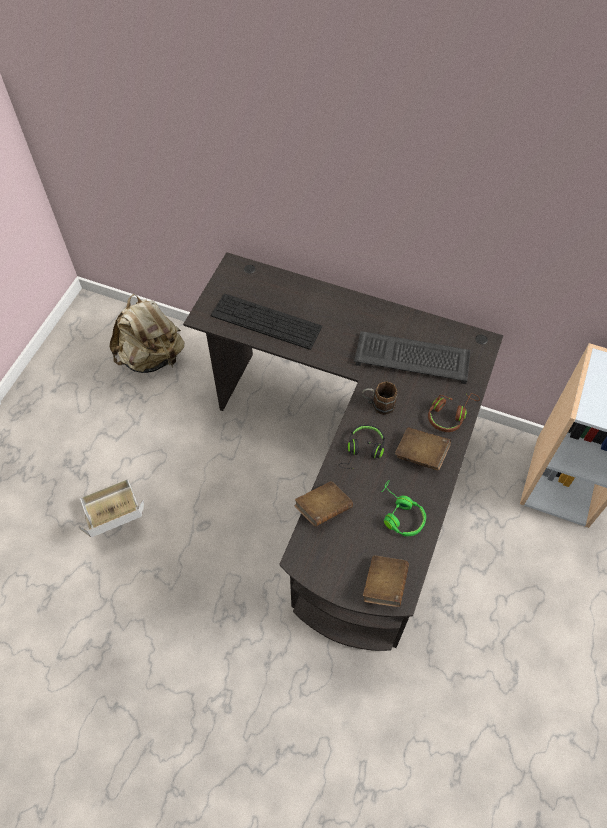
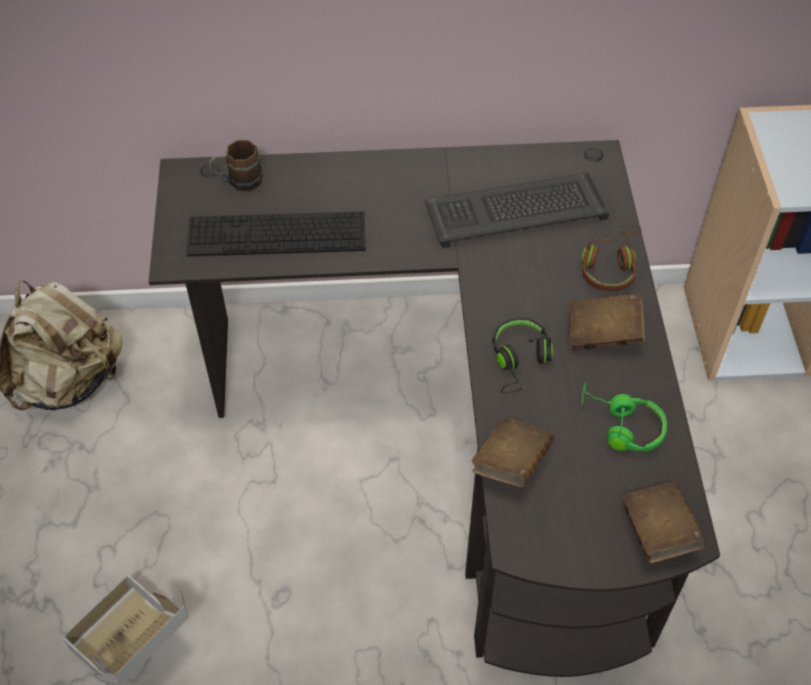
camera: 25 degrees left, 5 degrees down
brown mug [362,382,397,415] -> brown mug moved to [209,140,262,191]

